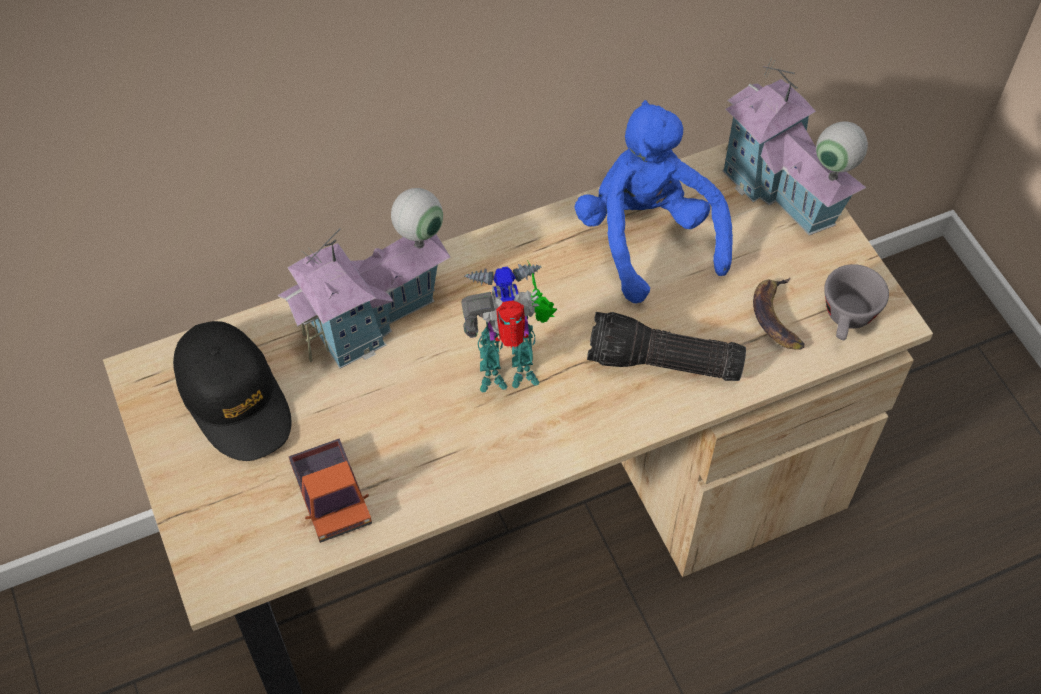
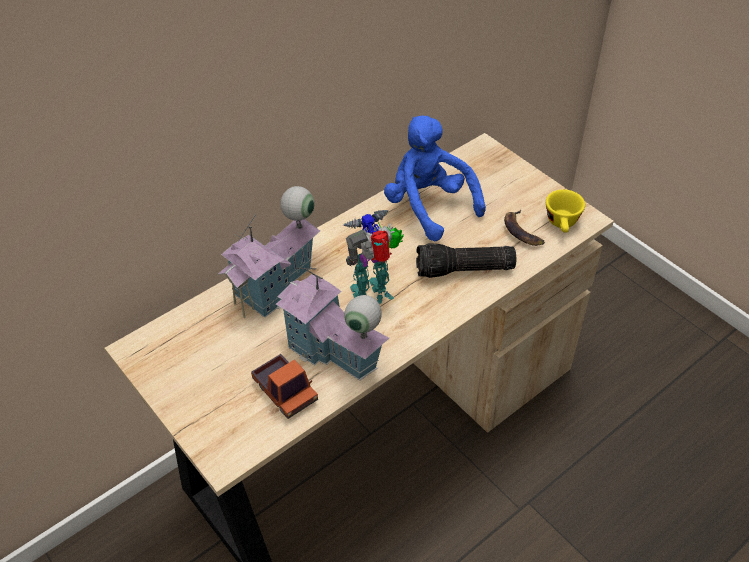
camera: 15 degrees left, 10 degrees down
black cap [173,321,292,461] -> none
toy house [722,58,868,235] -> toy house moved to [276,262,390,381]
grey cup [824,264,889,340] -> yellow cup [546,189,585,233]

